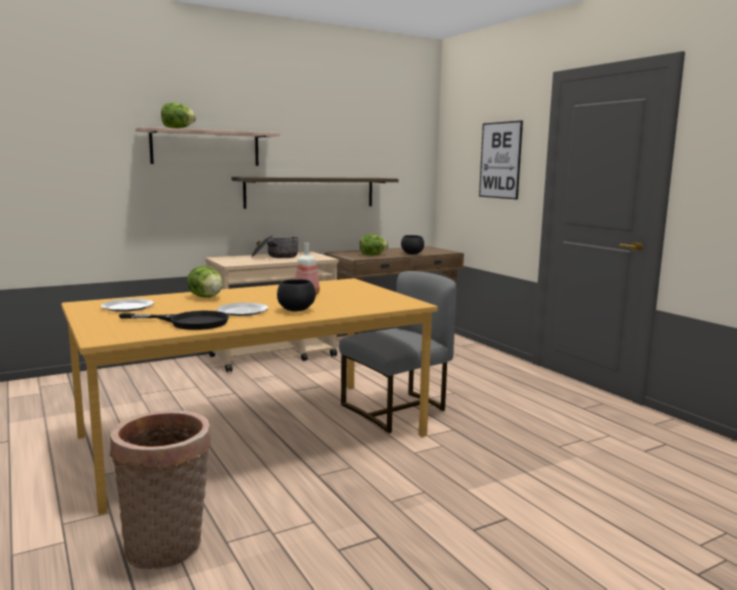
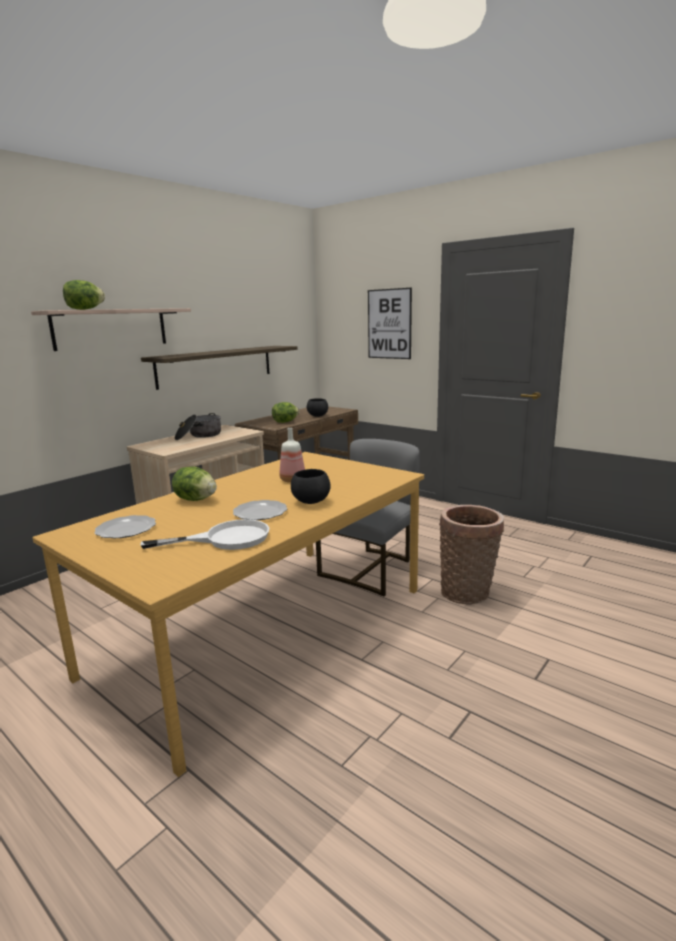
camera: 20 degrees left, 5 degrees up
basket [110,410,211,569] -> basket moved to [439,505,504,604]
black frying pan [119,311,229,330] -> white frying pan [140,519,269,550]

